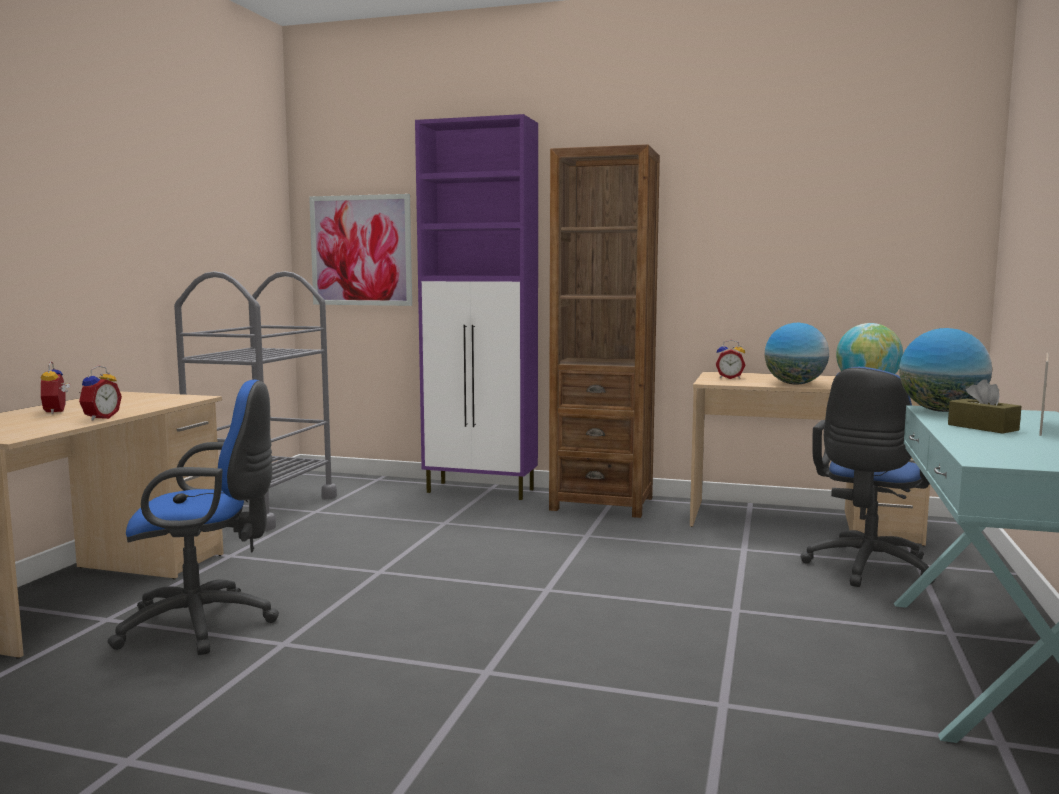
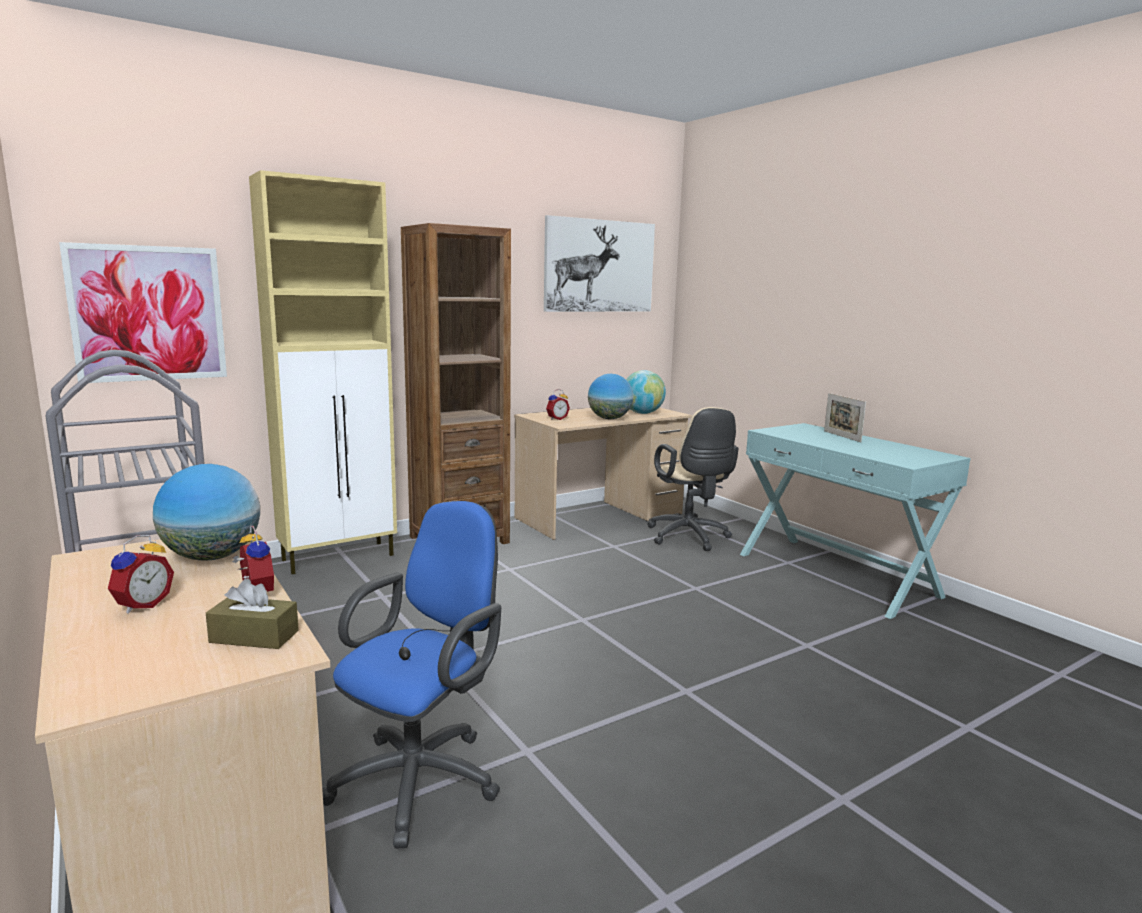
camera: 50 degrees left, 5 degrees up
alarm clock [40,361,70,414] -> alarm clock turned 90 degrees counterclockwise [108,535,174,614]
purple cabinet [415,114,538,500] -> beige cabinet [249,170,397,574]
blue office chair [801,367,936,587] -> beige office chair [647,407,739,551]
globe [899,328,992,412] -> globe moved to [153,464,260,561]
brown tissue box [948,379,1021,434] -> brown tissue box moved to [206,578,299,649]
none -> picture [544,215,655,312]

